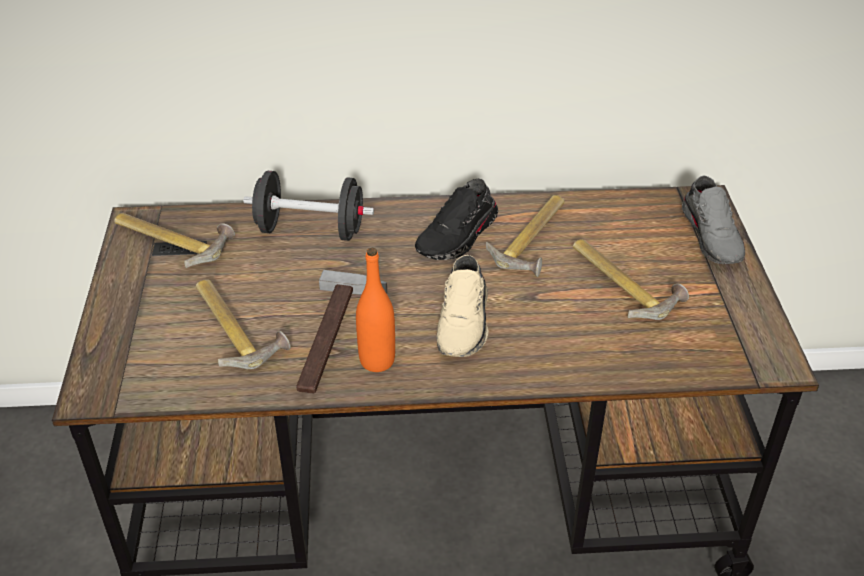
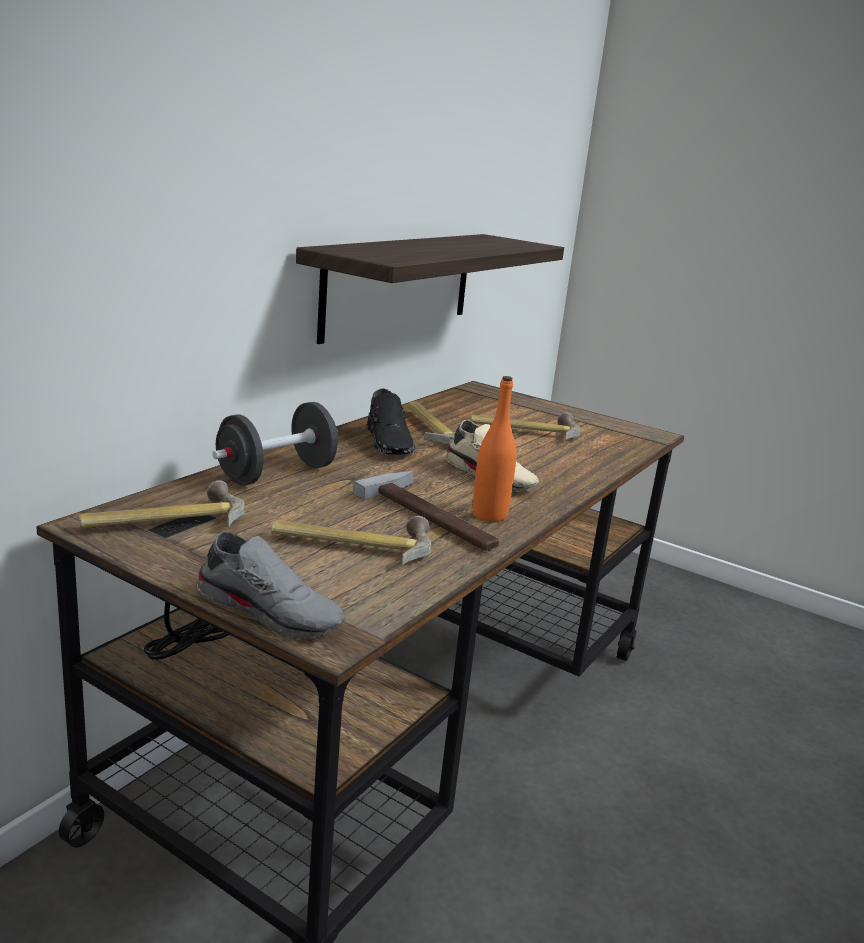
camera: 55 degrees left, 20 degrees down
grey shoe [682,175,745,264] -> grey shoe moved to [196,532,345,639]
none -> shelf [296,234,564,344]

